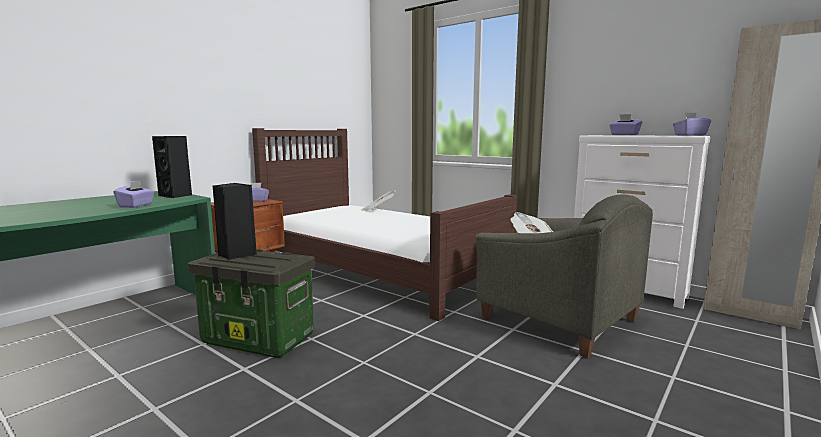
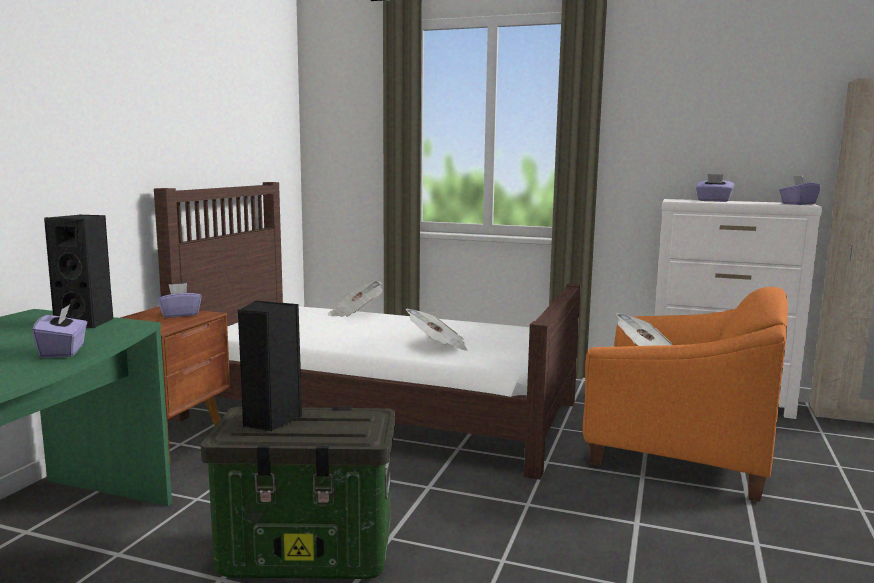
camera: 20 degrees left, 0 degrees up
grey armchair [476,195,653,358] -> orange armchair [583,287,788,502]
none -> newspaper [406,309,468,351]

